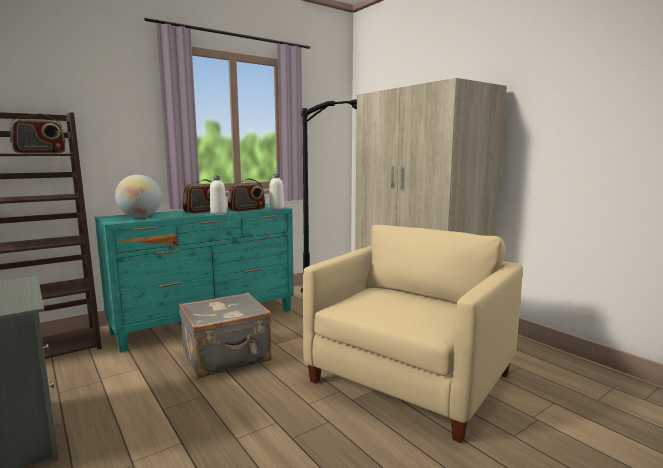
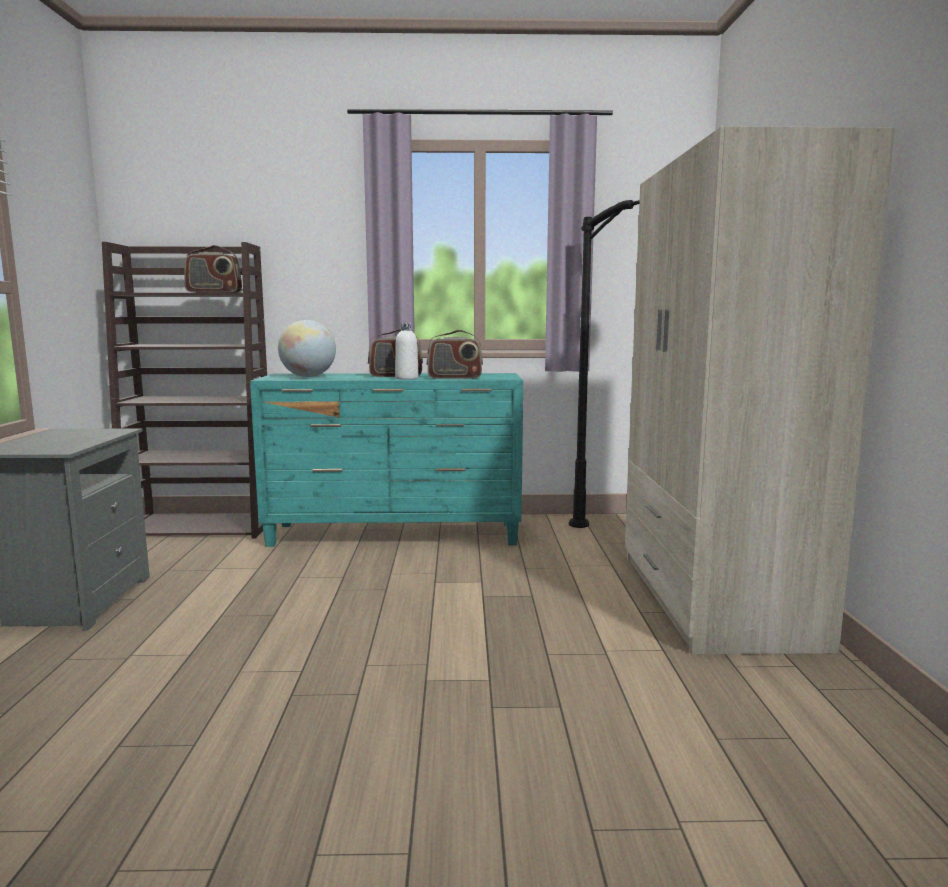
camera: 35 degrees right, 0 degrees up
grey suitcase [179,292,272,379] -> none
white bottle [269,174,284,209] -> none
beige armchair [303,225,523,443] -> none

